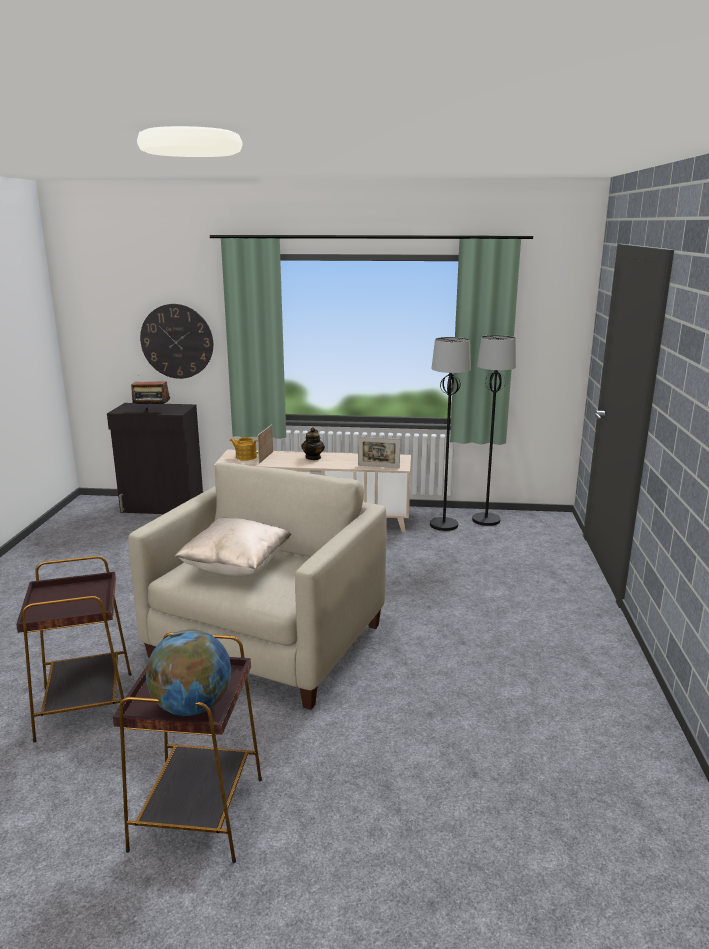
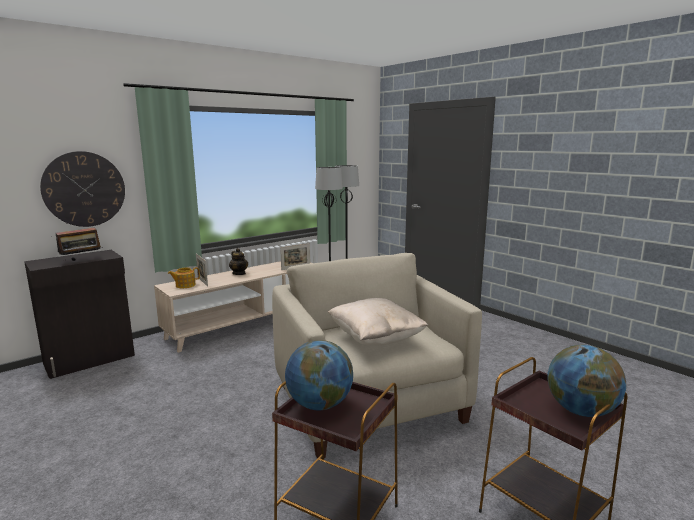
camera: 45 degrees left, 5 degrees down
none -> globe [285,340,353,410]

